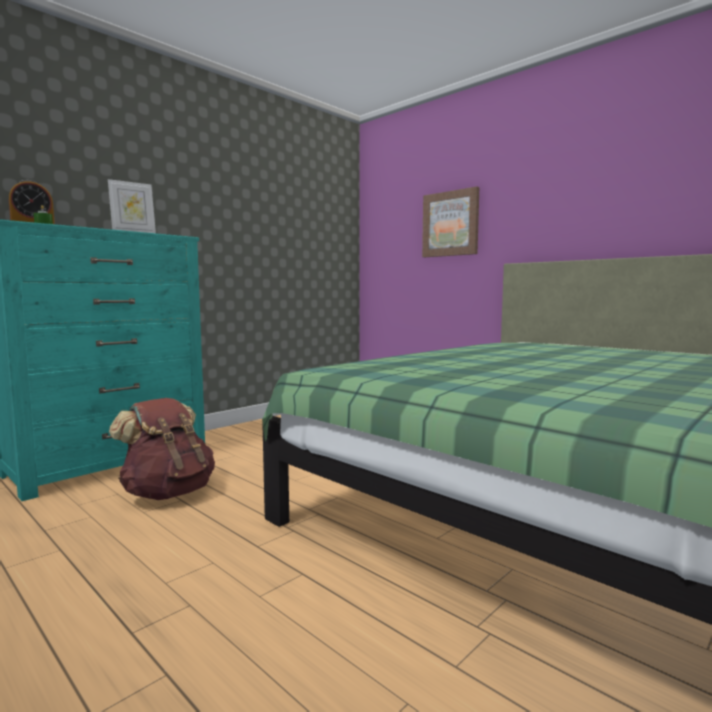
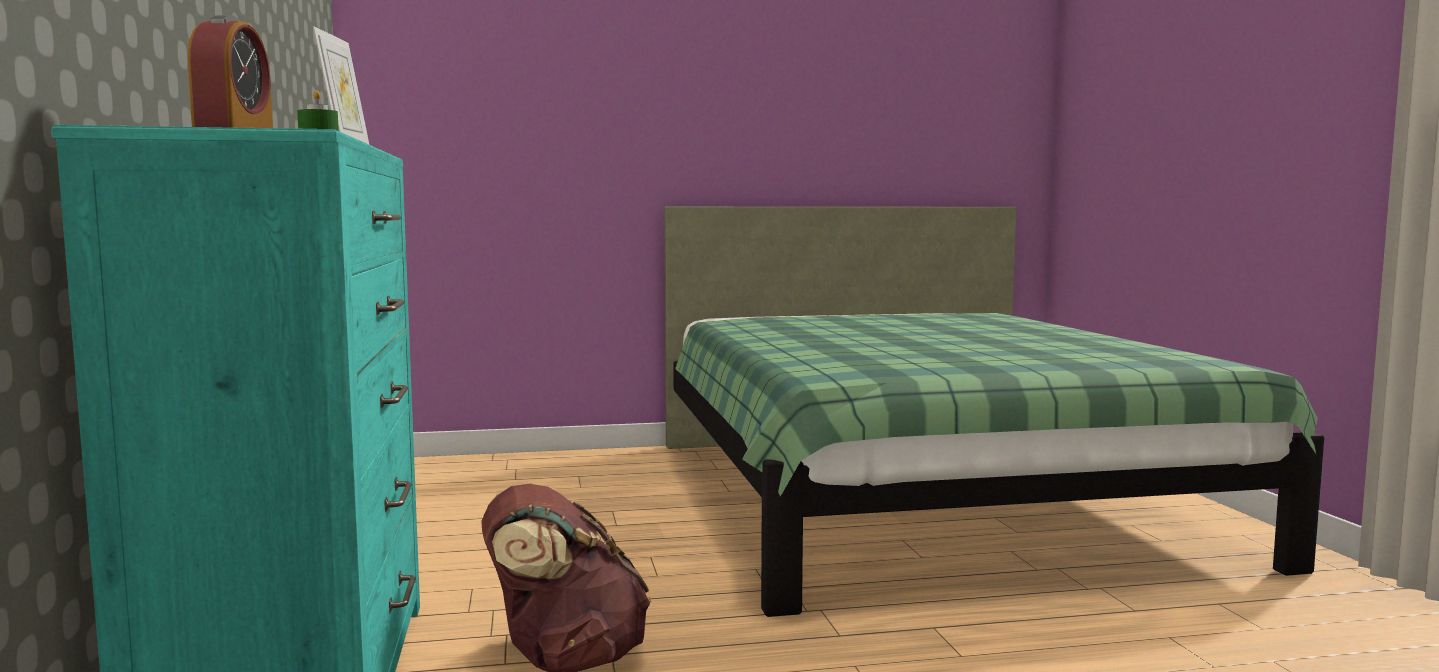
camera: 55 degrees left, 0 degrees up
picture [422,187,479,257] -> none

